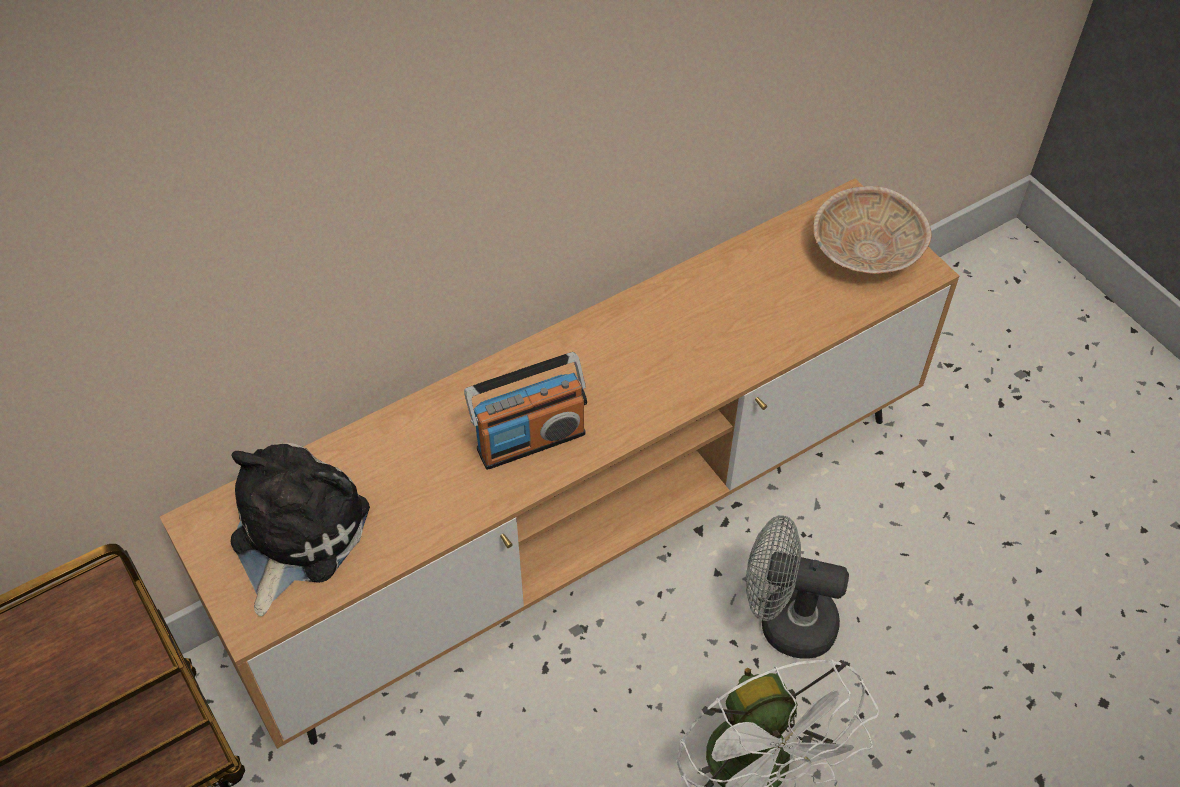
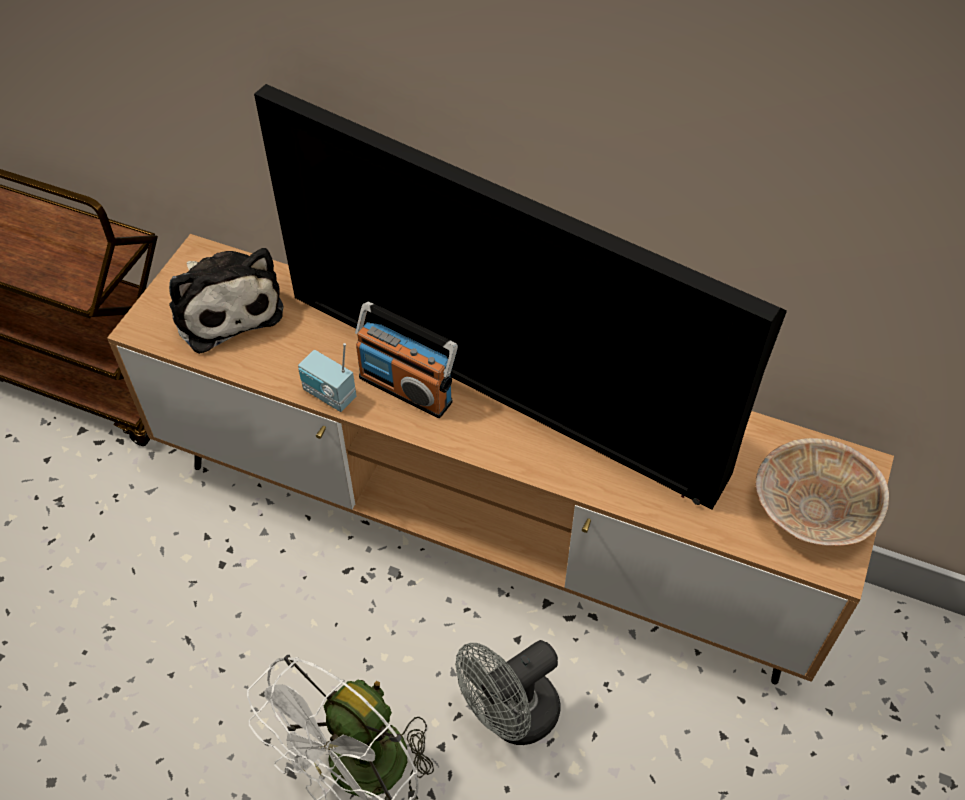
camera: 55 degrees right, 0 degrees up
plush toy [230,443,370,616] -> plush toy turned 75 degrees clockwise [169,248,284,354]
grey fan [746,515,849,659] -> grey fan turned 105 degrees counterclockwise [456,640,560,745]
none -> television [254,84,787,510]
none -> radio [298,343,356,412]

